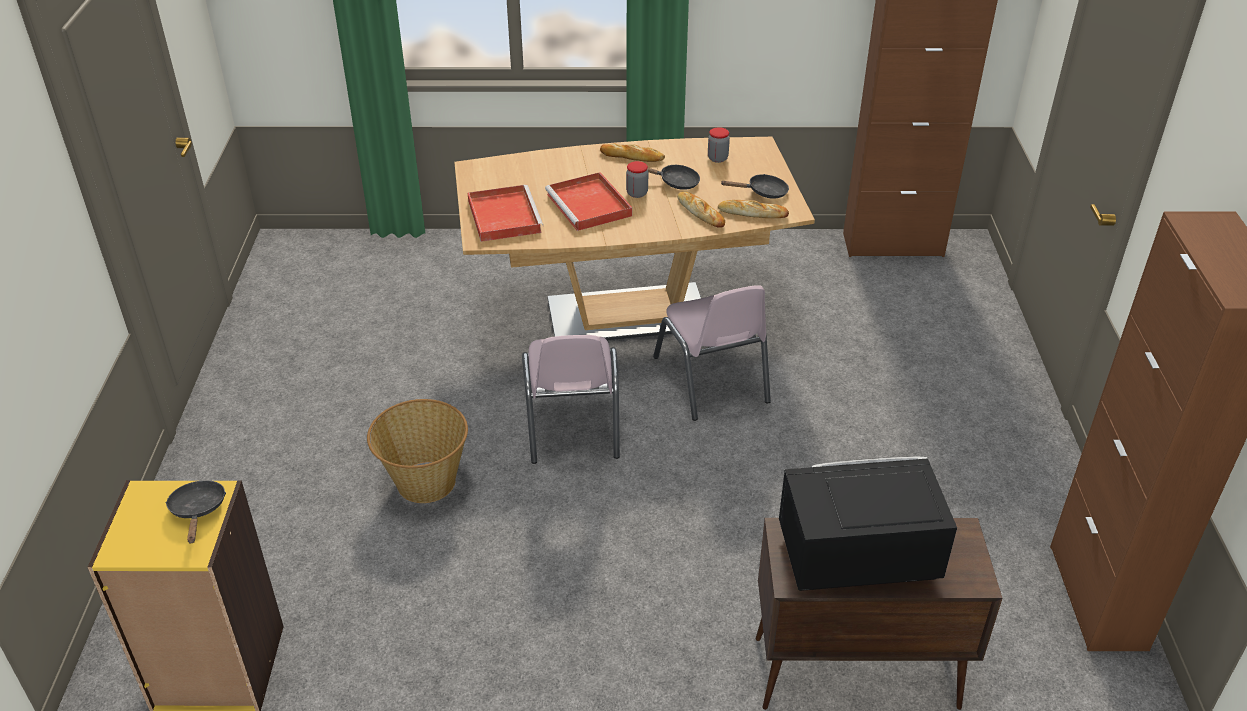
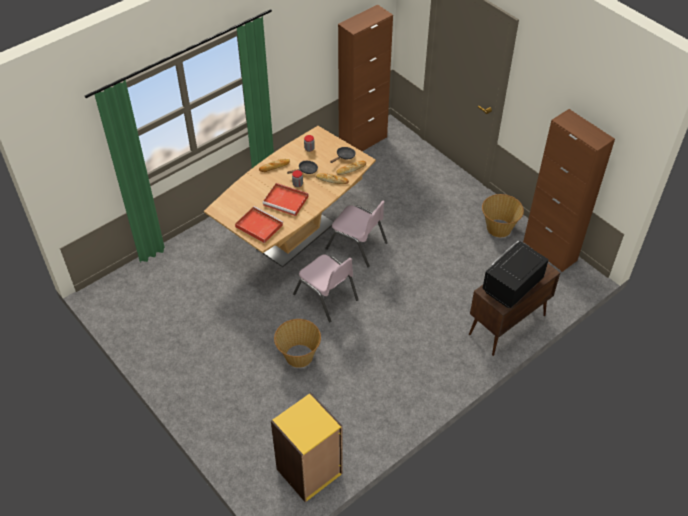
camera: 40 degrees left, 10 degrees up
black frying pan [165,480,226,543] -> none
none -> basket [482,194,524,237]

